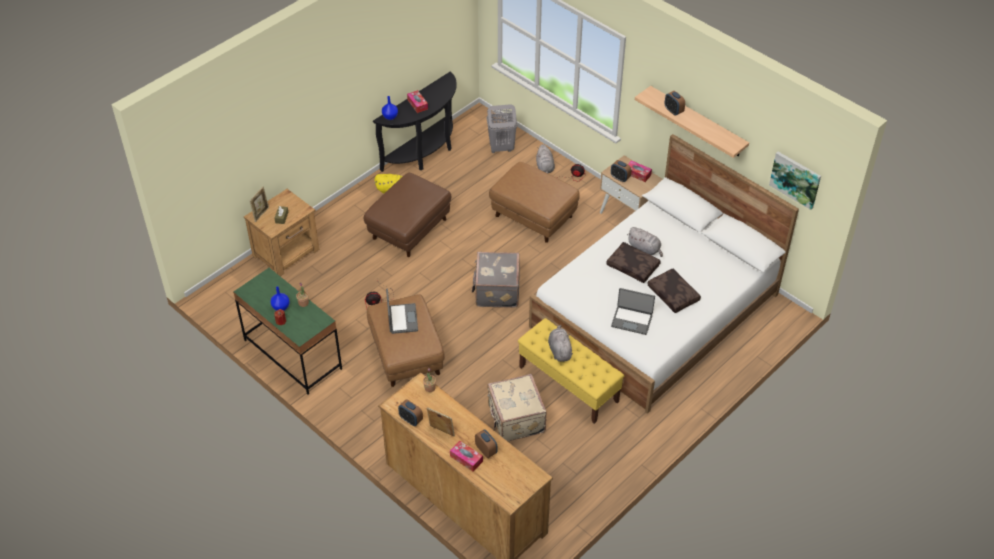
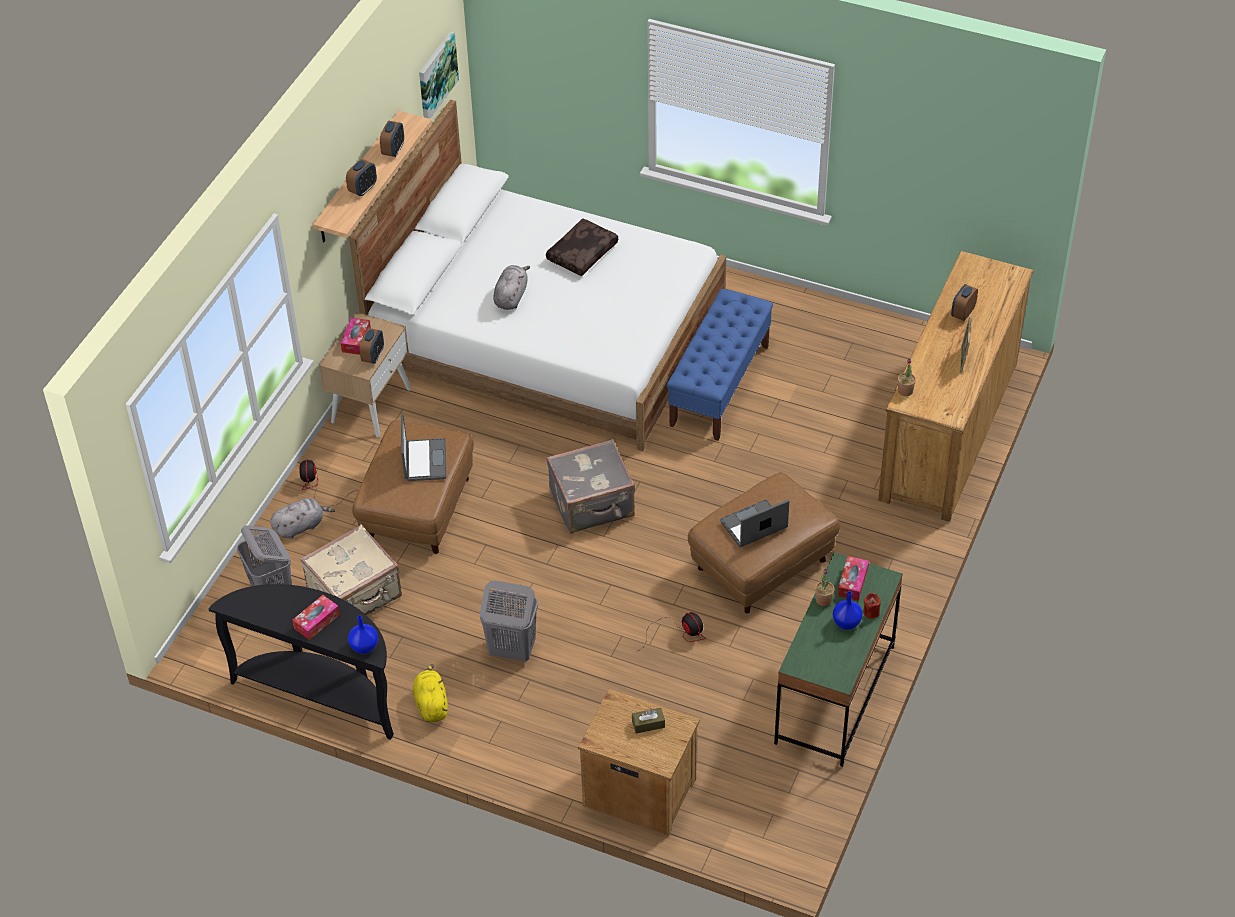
camera: 110 degrees left, 0 degrees up
picture frame [250,186,269,222] -> none
brown ottoman [364,173,451,257] -> grey laundry basket [480,580,538,661]
alarm clock [398,399,423,426] -> alarm clock moved to [380,121,404,157]
tissue box [450,441,483,472] -> tissue box moved to [837,556,869,601]
beige suitcase [487,374,547,442] -> beige suitcase moved to [300,524,402,615]
yellow bench [518,318,624,424] -> blue bench [667,289,773,441]
grey plush toy [548,325,573,362] -> none
brown pillow [606,242,661,283] -> none
laptop [611,288,655,335] -> laptop moved to [401,414,447,481]

